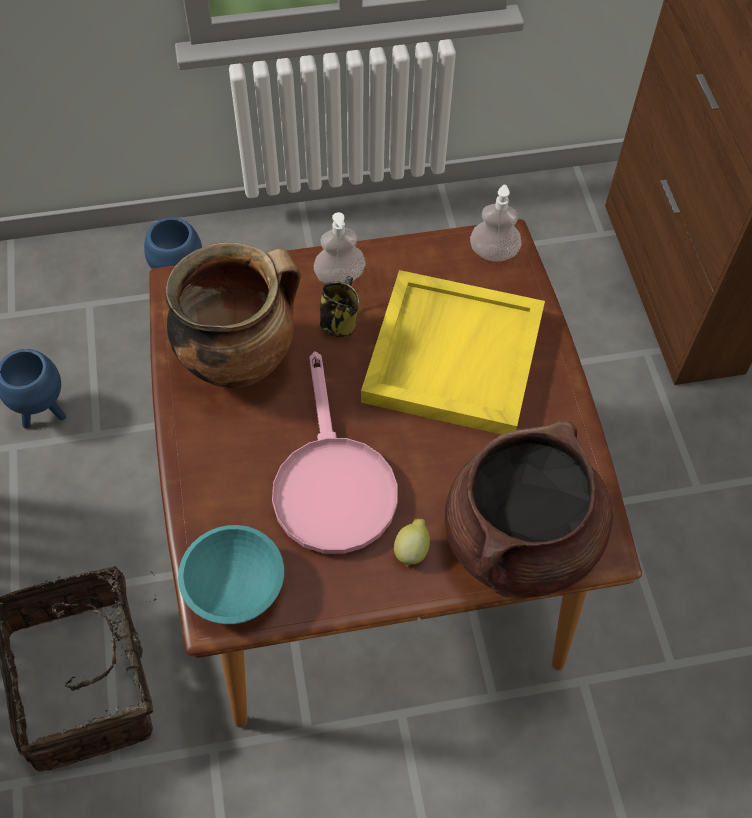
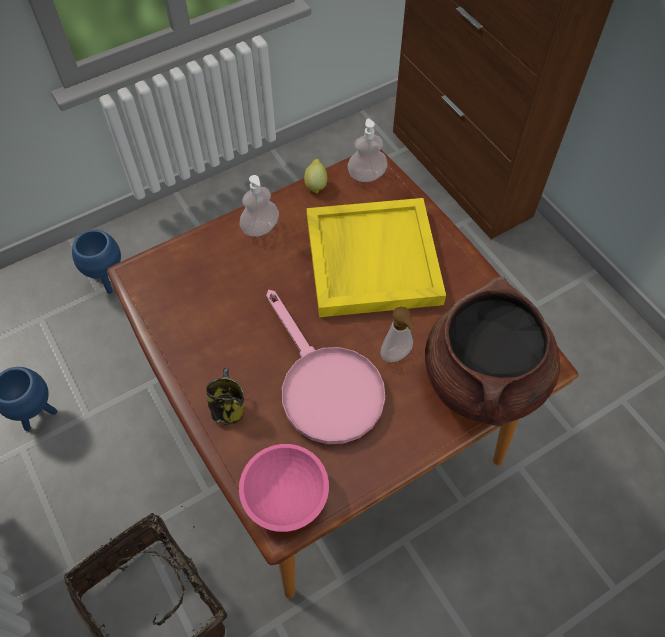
camera: 20 degrees left, 0 degrees up
cooking pot [166,242,301,388] -> none
turquoise bowl [178,525,284,625] -> pink bowl [239,444,329,532]
mug [320,276,359,338] -> mug moved to [206,368,244,425]
lemon [394,519,430,567] -> lemon moved to [304,159,327,194]
none -> soap dispenser [380,307,415,362]

